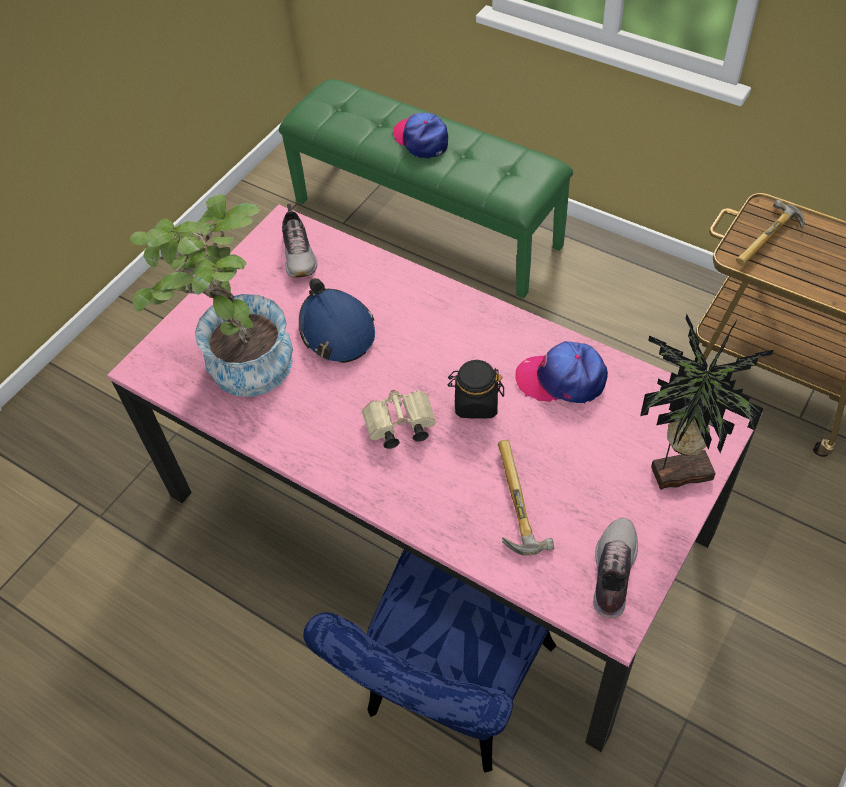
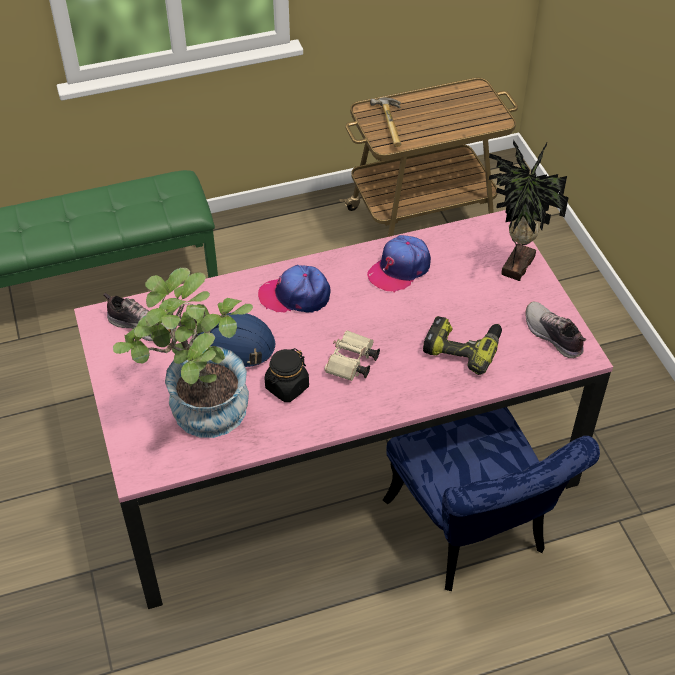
camera: 55 degrees left, 5 degrees down
cap [392,113,448,159] -> cap moved to [258,265,330,313]
black jar [448,360,504,419] -> black jar moved to [264,348,309,402]
hammer [498,440,554,556] -> power drill [423,316,502,375]

